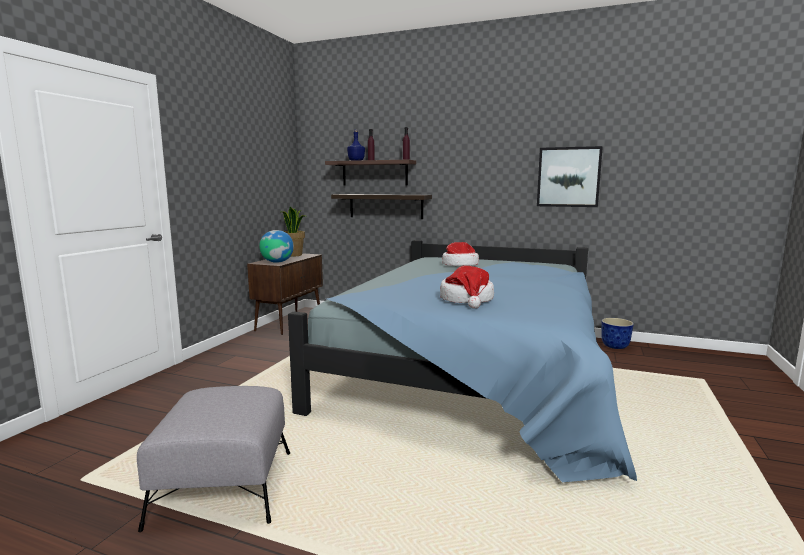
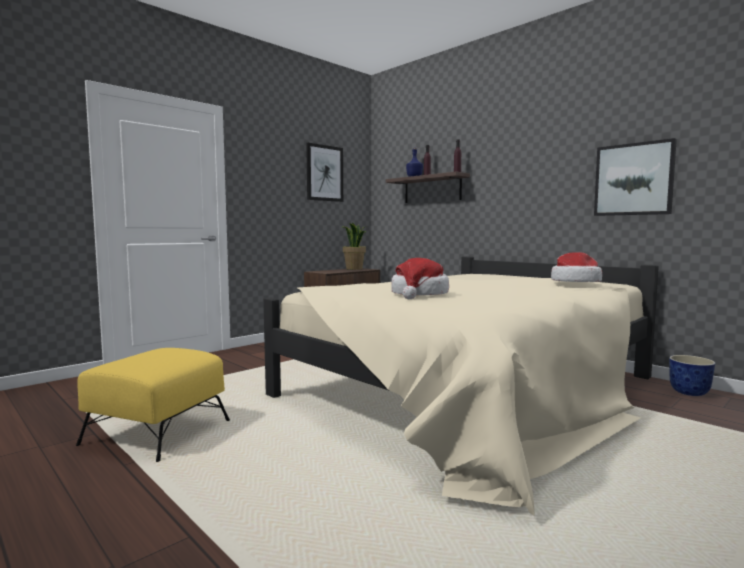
camera: 25 degrees right, 5 degrees down
grey ottoman [137,386,290,532] -> yellow ottoman [76,348,230,462]
globe [259,230,294,263] -> none
blue bed [288,240,637,482] -> beige bed [263,256,659,516]
shelf [331,194,432,219] -> none
hat [442,242,479,266] -> hat moved to [551,252,602,282]
none -> picture [306,143,343,202]

